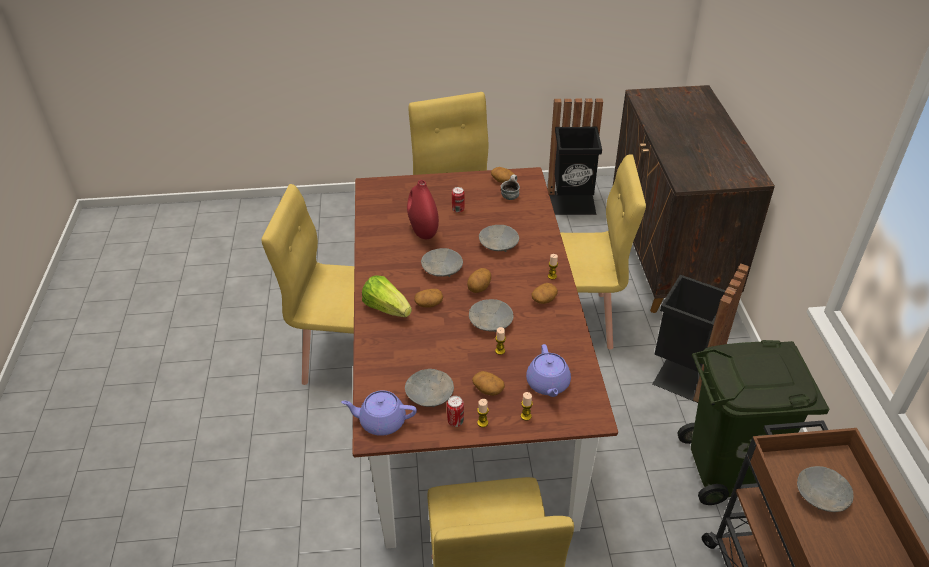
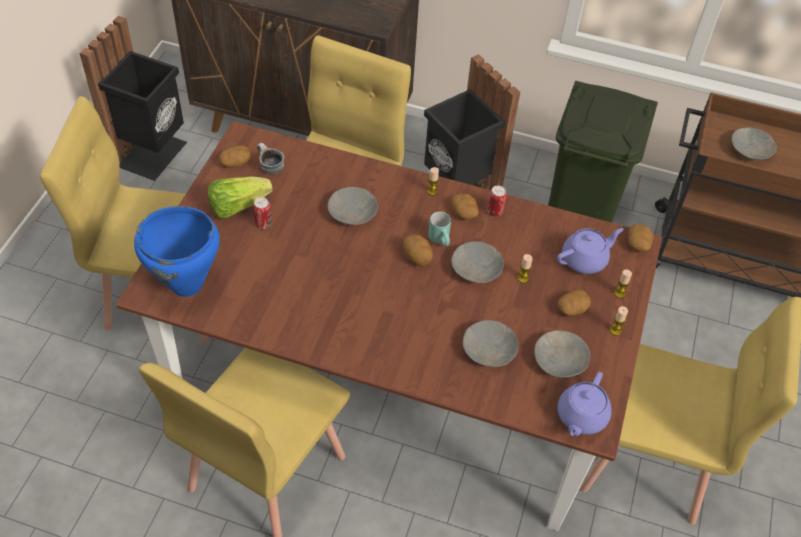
camera: 70 degrees left, 10 degrees up
lettuce [362,276,412,317] -> lettuce moved to [208,176,273,219]
red vase [407,180,439,239] -> none
potato [414,289,443,308] -> potato moved to [628,224,653,252]
grey bowl [421,248,463,277] -> grey bowl moved to [463,320,518,367]
can [447,396,464,427] -> can moved to [488,185,507,217]
purple teapot [526,344,571,397] -> purple teapot turned 45 degrees counterclockwise [557,228,624,274]
none -> blue cooking pot [134,206,220,297]
none -> turquoise mug [428,212,451,246]

